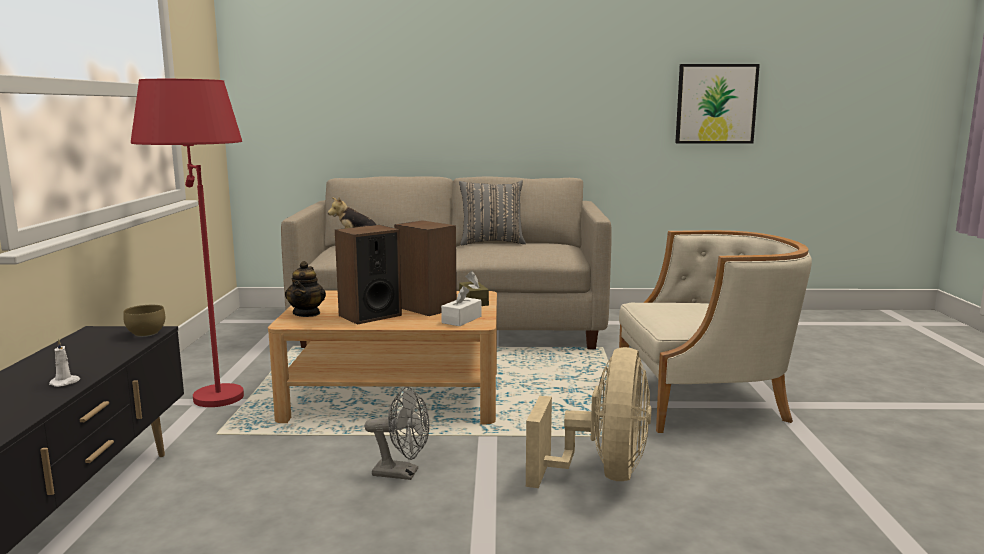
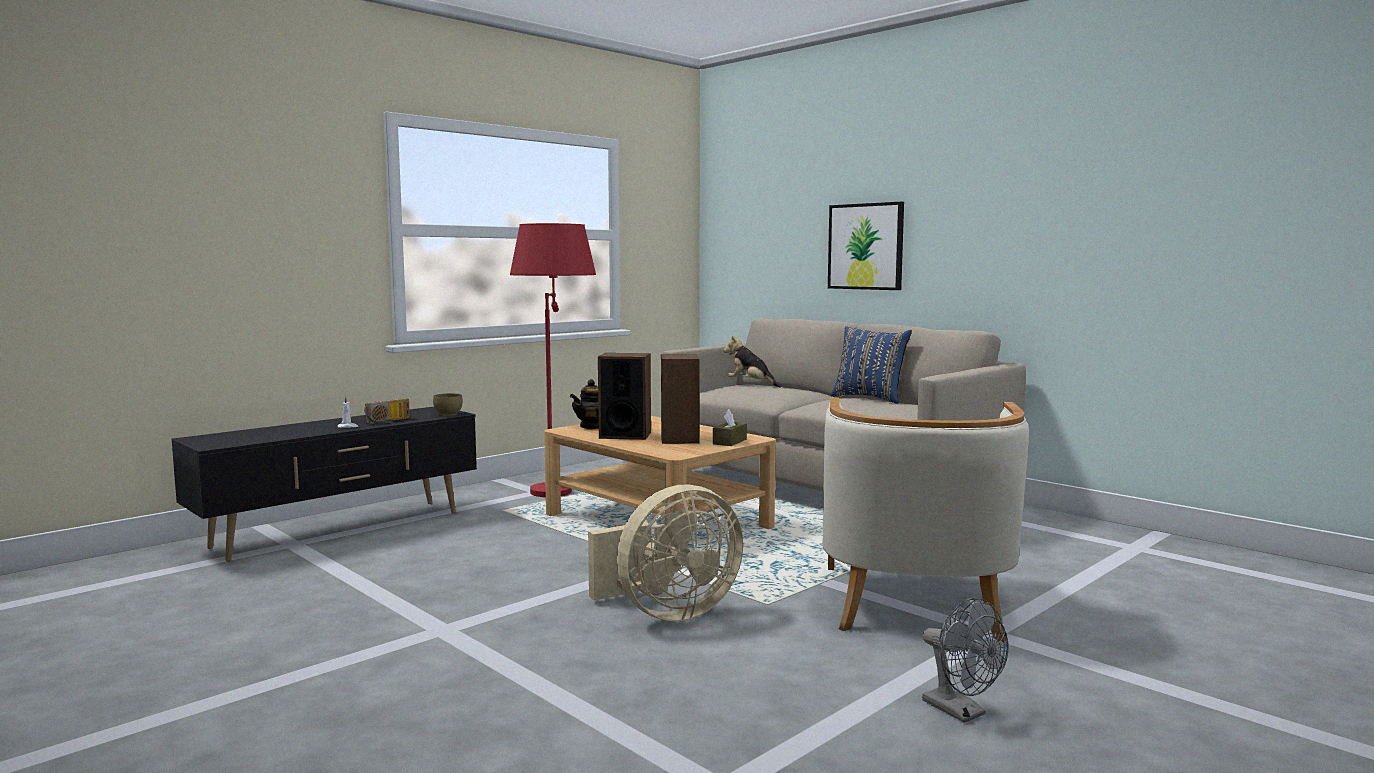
camera: 45 degrees right, 5 degrees down
grey fan [364,386,429,480] -> grey fan moved to [922,597,1009,723]
white tissue box [441,286,481,326] -> none
grey pillow [459,180,526,245] -> blue pillow [831,327,912,404]
beige armchair [619,230,812,433] -> beige armchair turned 60 degrees clockwise [823,397,1029,642]
picture [675,64,760,143] -> picture moved to [828,202,904,290]
none -> radio [364,398,410,424]

